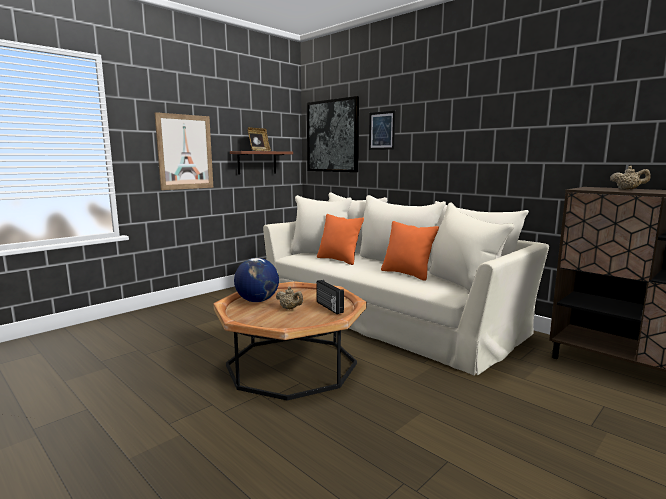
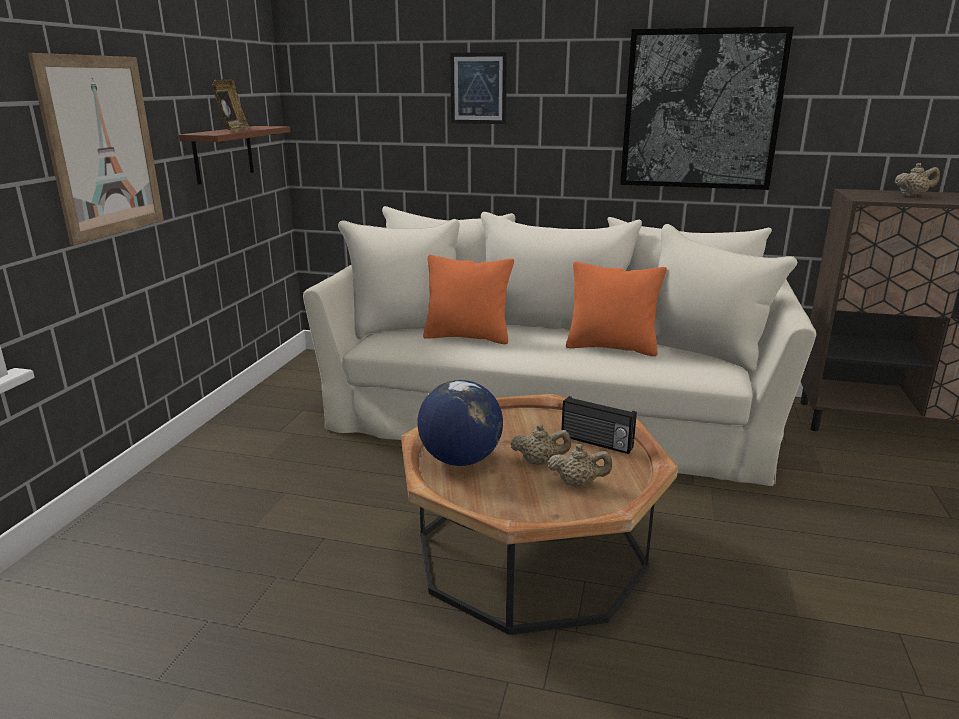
camera: 30 degrees left, 10 degrees up
picture [307,96,359,172] -> picture moved to [620,26,794,190]
none -> beige teapot [548,444,612,487]

